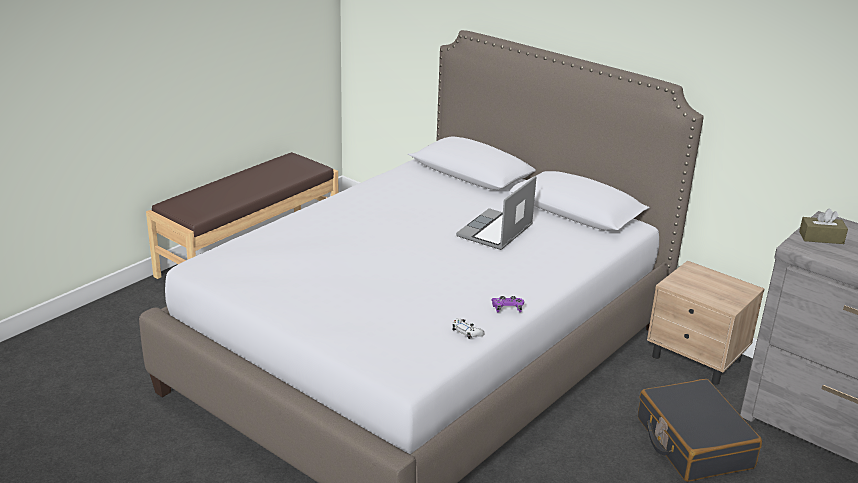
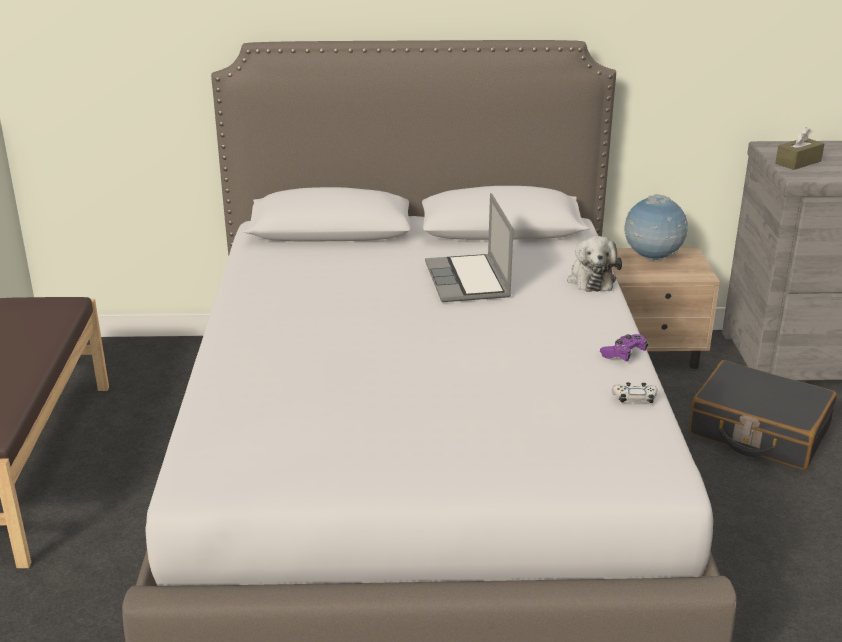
camera: 40 degrees left, 0 degrees up
none -> plush toy [567,236,622,292]
none -> globe [624,194,689,262]

